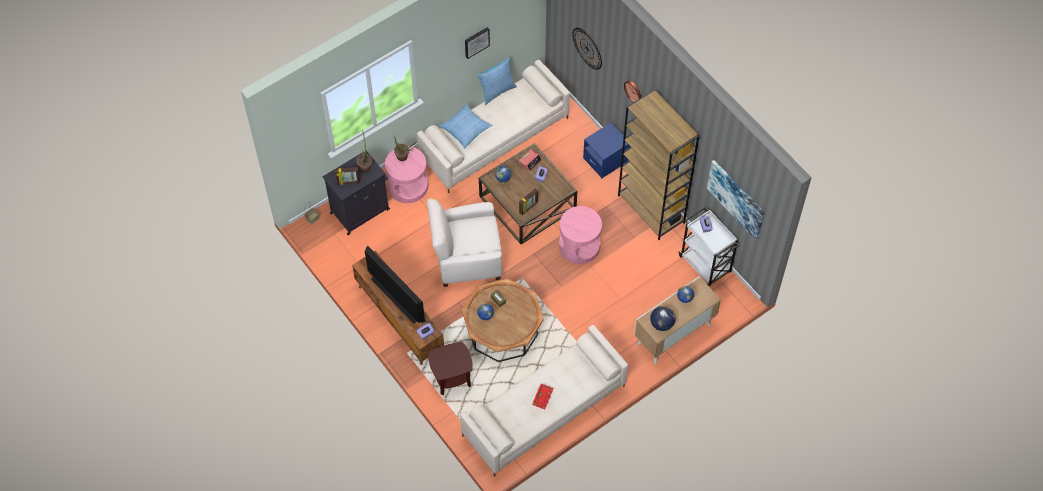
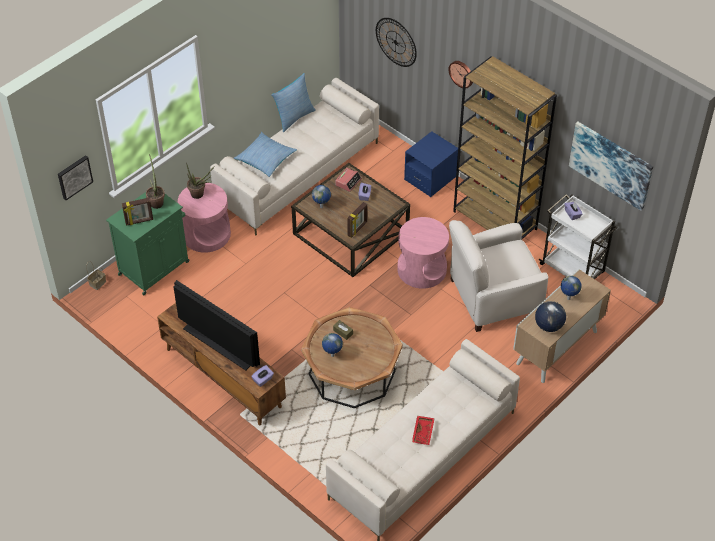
camera: 10 degrees left, 10 degrees down
black cabinet [322,151,390,235] -> green cabinet [106,192,189,295]
white armchair [427,198,502,287] -> white armchair moved to [449,220,548,332]
brown side table [428,342,473,395] -> none
picture [465,27,490,59] -> picture moved to [58,155,93,200]

